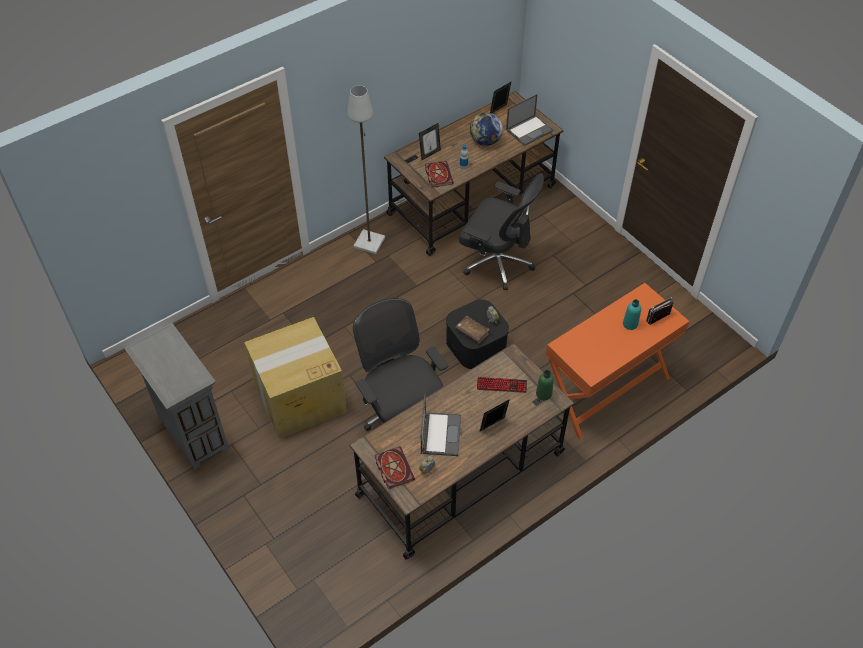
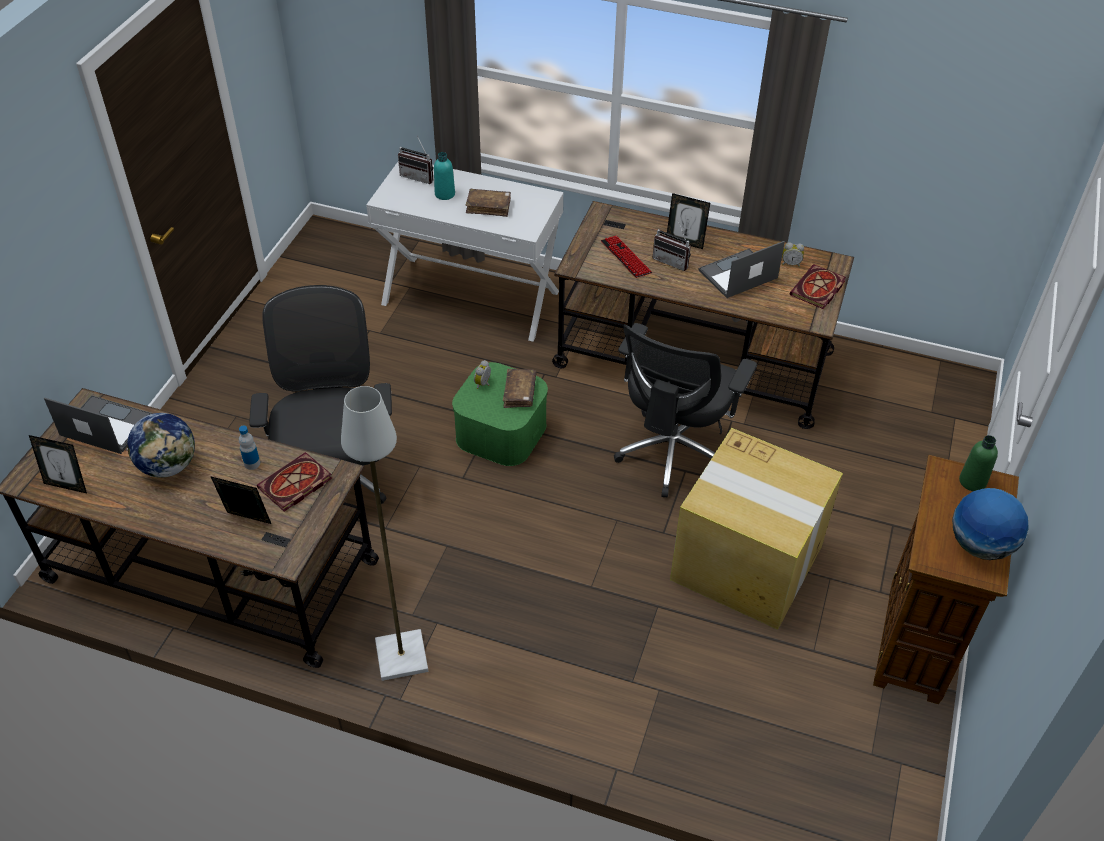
camera: 125 degrees left, 5 degrees down
grey cabinet [124,323,229,470] -> brown cabinet [873,454,1019,704]
black storage box [446,299,509,369] -> green storage box [452,362,548,466]
green bottle [536,370,554,401] -> green bottle moved to [959,435,998,491]
orange console table [546,283,689,440] -> white console table [366,162,564,342]
none -> brown book [466,189,511,217]
none -> radio [653,219,691,271]
none -> globe [952,488,1029,560]

